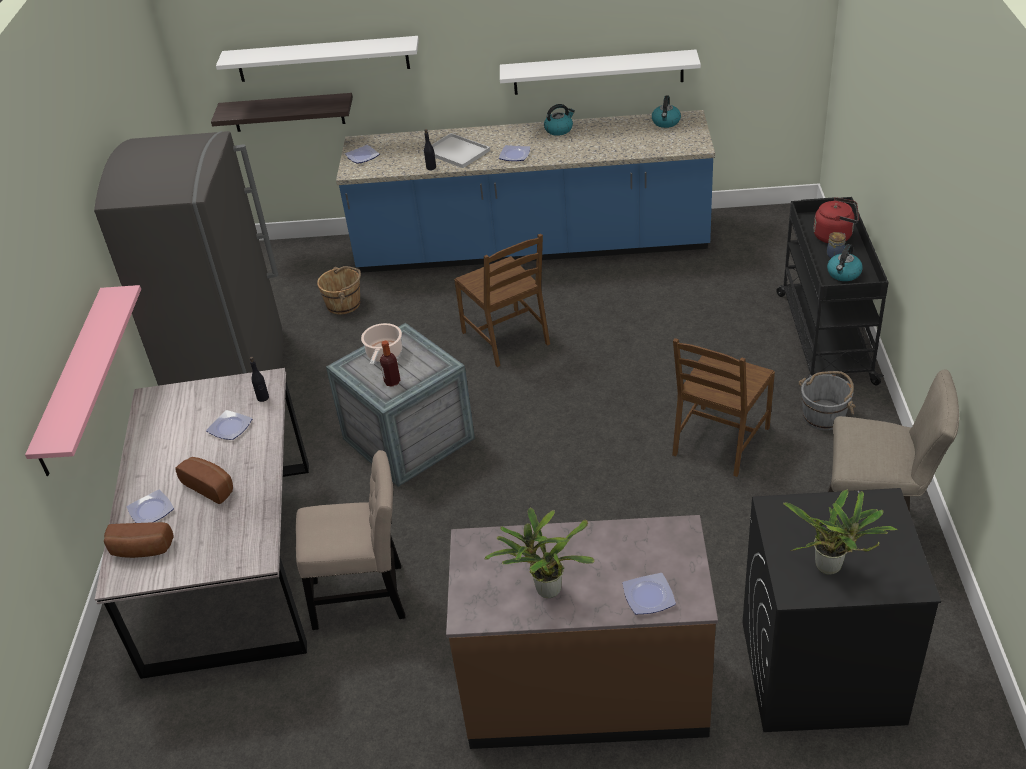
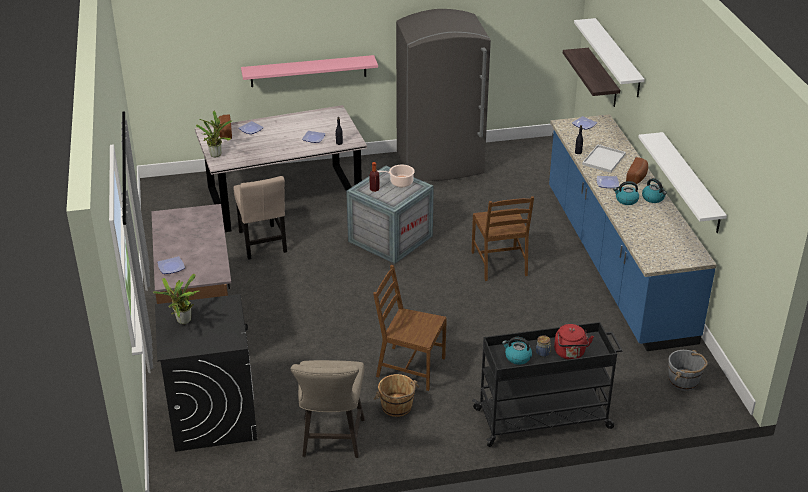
camera: 75 degrees right, 5 degrees down
bread [175,457,233,504] -> bread moved to [626,157,648,184]
brown bucket [317,266,361,314] -> brown bucket moved to [374,374,419,417]
brown chair [454,234,550,367] -> brown chair turned 60 degrees counterclockwise [472,196,534,281]
potted plant [485,507,595,598] -> potted plant moved to [196,111,232,158]
kettle [652,95,681,128] -> kettle moved to [613,181,639,205]
grey bucket [799,371,856,430] -> grey bucket moved to [668,350,708,391]

